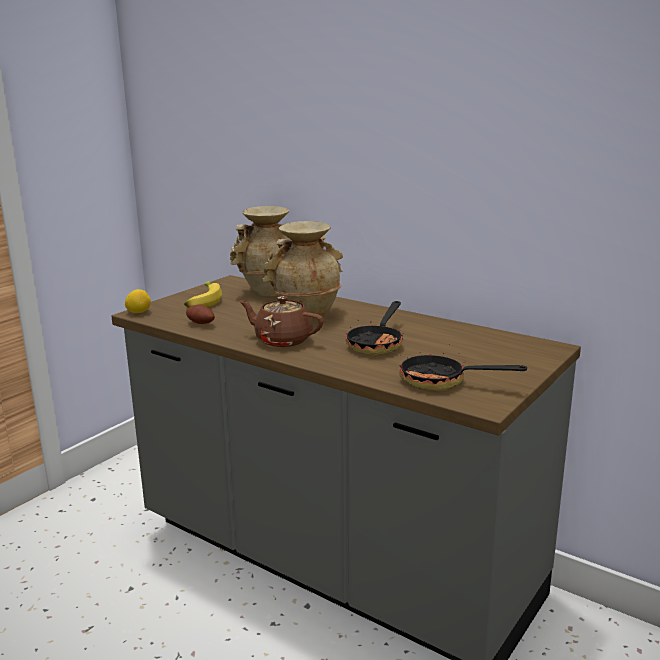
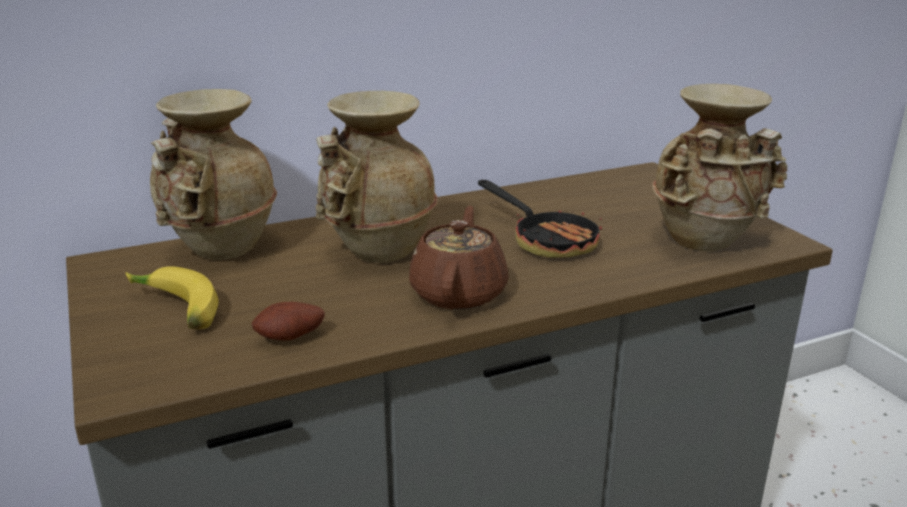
camera: 60 degrees left, 5 degrees up
lemon [125,289,151,313] -> none
brown teapot [239,296,324,347] -> brown teapot turned 135 degrees clockwise [409,206,509,310]
frying pan [399,344,527,391] -> beige vase [652,84,788,251]

